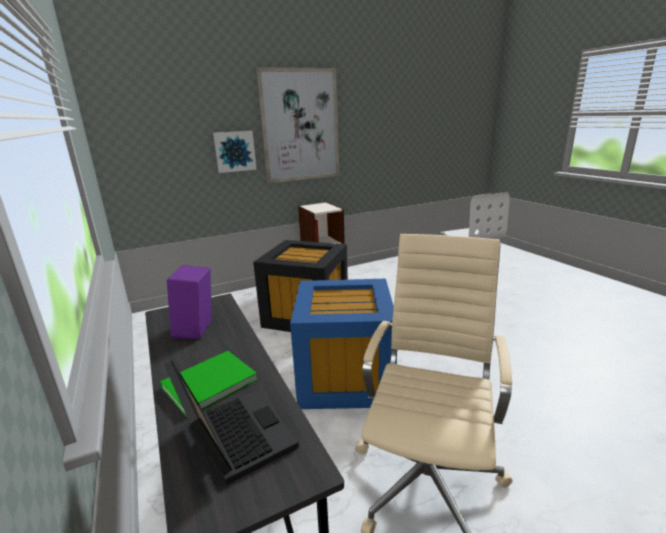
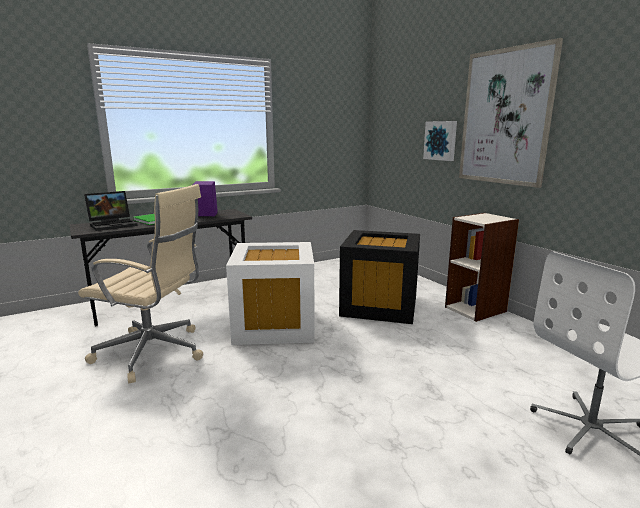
camera: 85 degrees right, 5 degrees down
blue storage box [290,279,397,409] -> white storage box [226,242,315,345]

